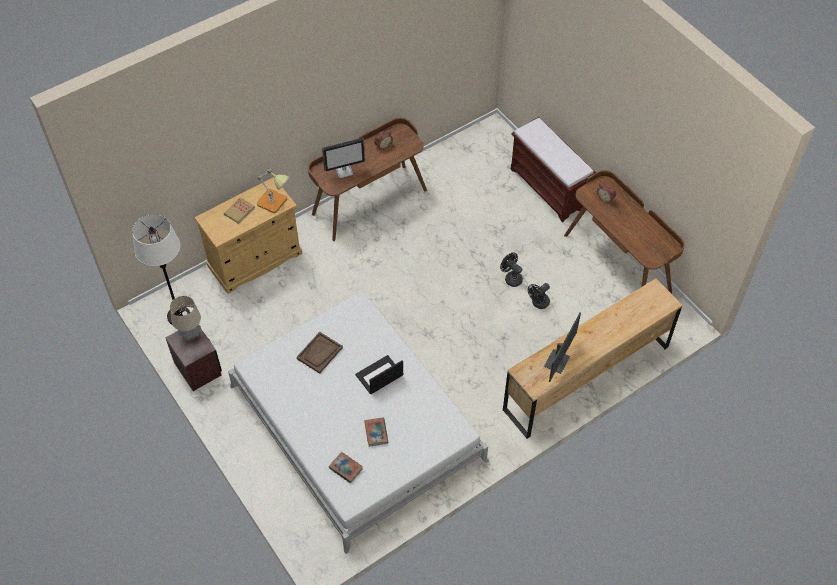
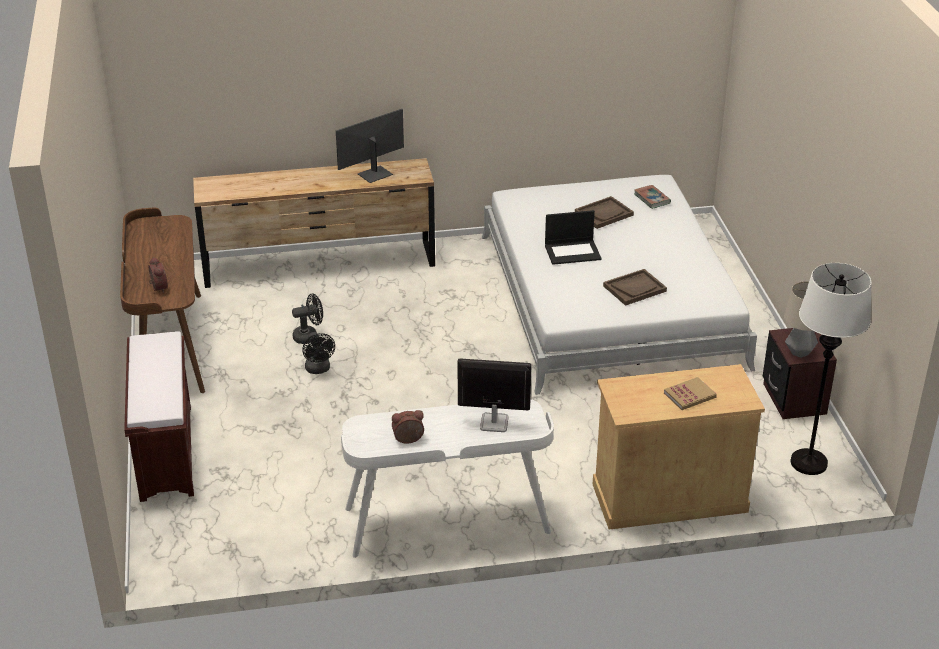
camera: 155 degrees left, 20 degrees down
table lamp [257,169,289,213] -> none
brown desk [308,118,427,241] -> white desk [341,399,554,558]
book [364,418,388,447] -> brown tray [575,196,634,229]

